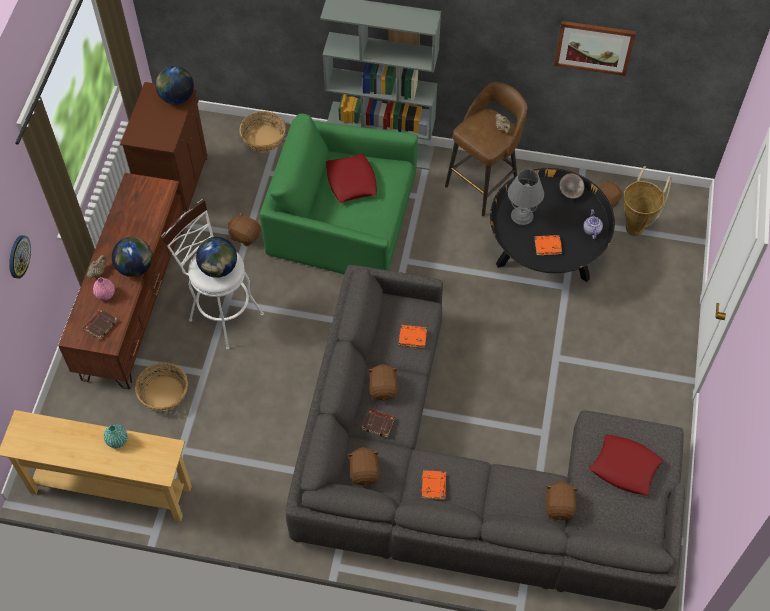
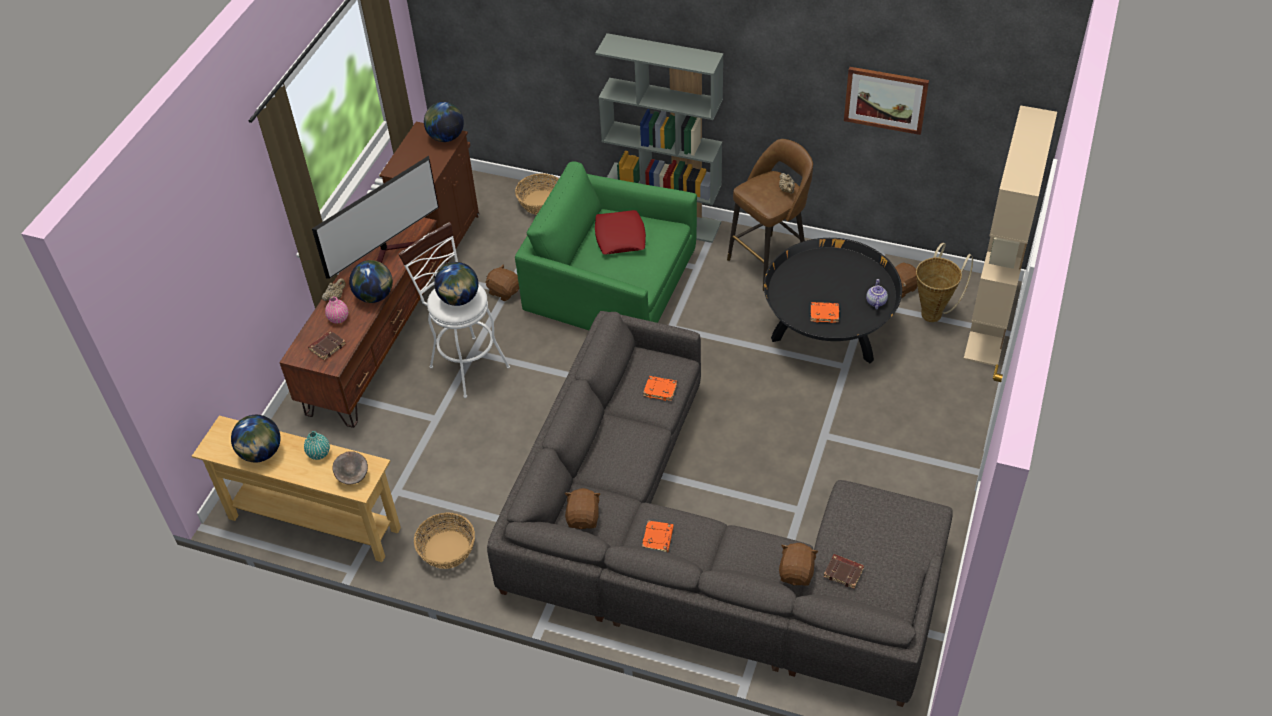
camera: 10 degrees right, 10 degrees down
wall clock [9,235,31,279] -> none
basket [135,362,188,411] -> basket moved to [414,512,475,569]
brown book [362,409,395,438] -> brown book moved to [824,554,864,589]
brown plush toy [367,364,398,401] -> none
grey table lamp [508,169,544,225] -> none
grey bowl [559,173,584,199] -> grey bowl moved to [333,451,368,484]
red pillow [589,434,663,496] -> none
none -> globe [231,415,281,462]
none -> television [312,156,439,279]
none -> beige bookcase [964,105,1057,366]

